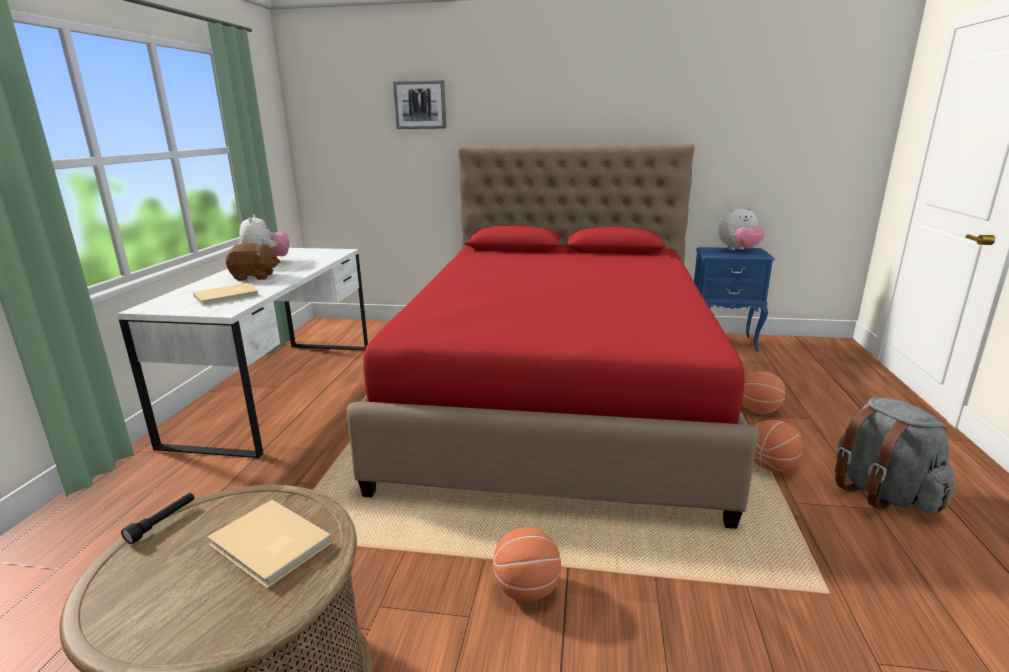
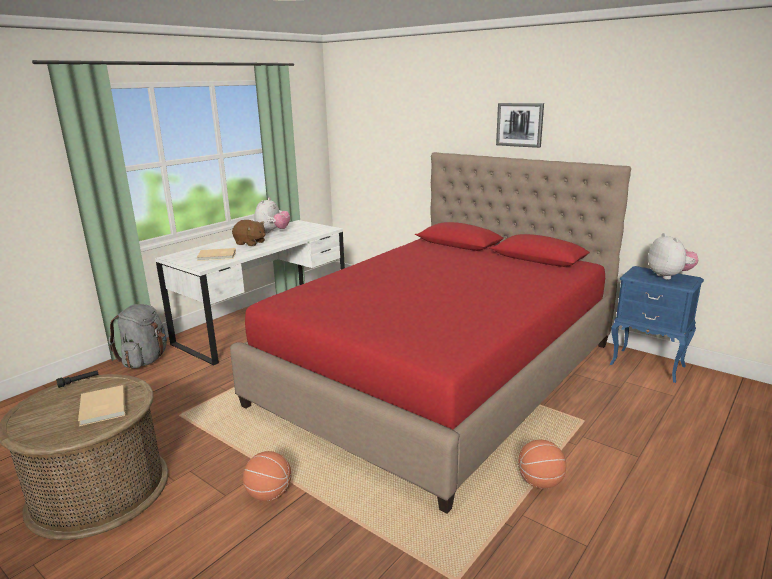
camera: 30 degrees right, 0 degrees up
picture [393,80,446,129] -> picture moved to [496,103,544,148]
plush toy [718,207,765,250] -> plush toy turned 120 degrees counterclockwise [648,233,698,280]
basketball [742,371,785,414] -> none
grey backpack [835,397,955,513] -> grey backpack moved to [109,304,167,368]

